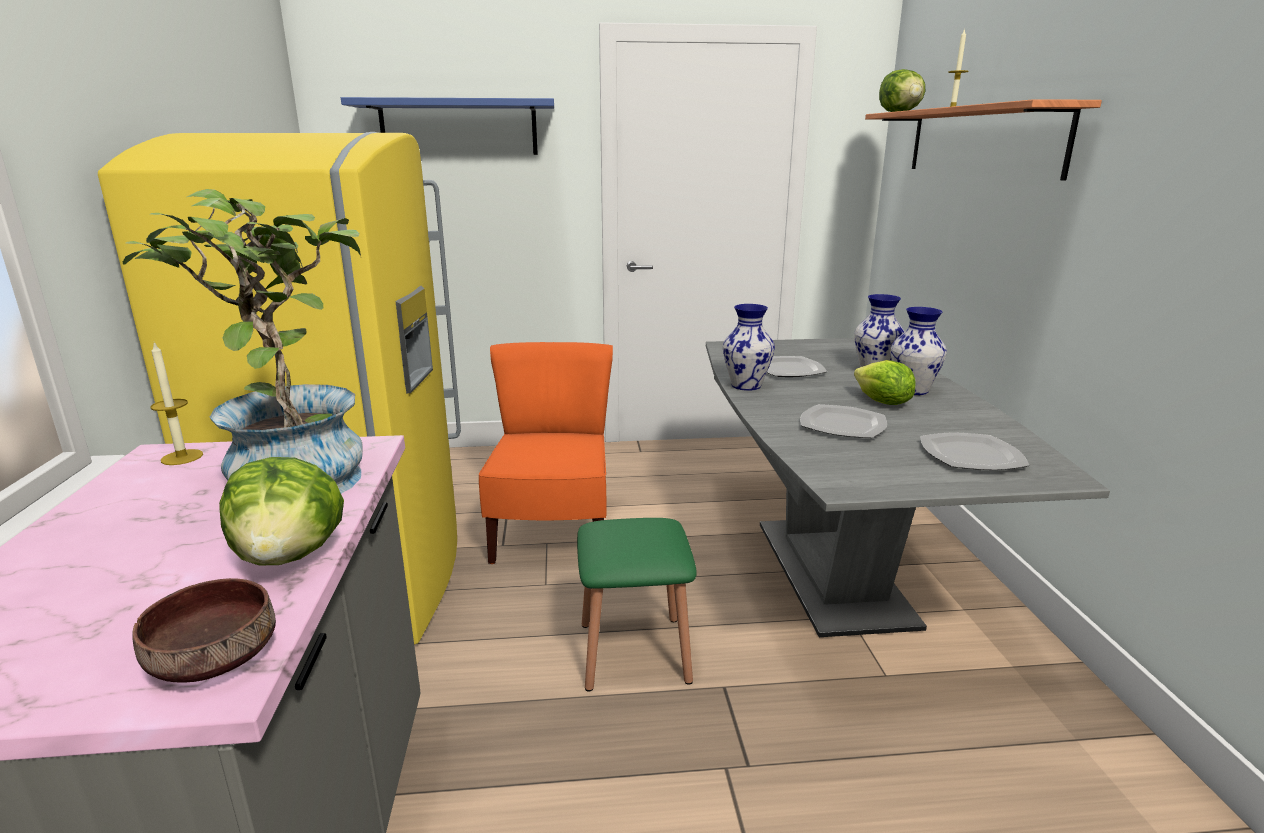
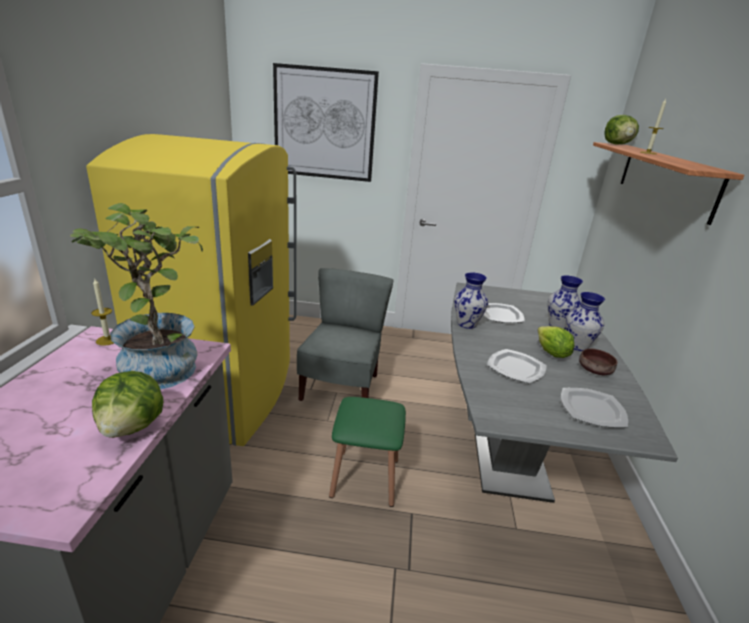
camera: 10 degrees right, 5 degrees up
brown bowl [132,578,276,682] -> brown bowl moved to [579,349,617,375]
blue shelf [341,97,554,155] -> picture [273,63,379,182]
orange chair [479,342,613,564] -> grey chair [297,268,394,401]

